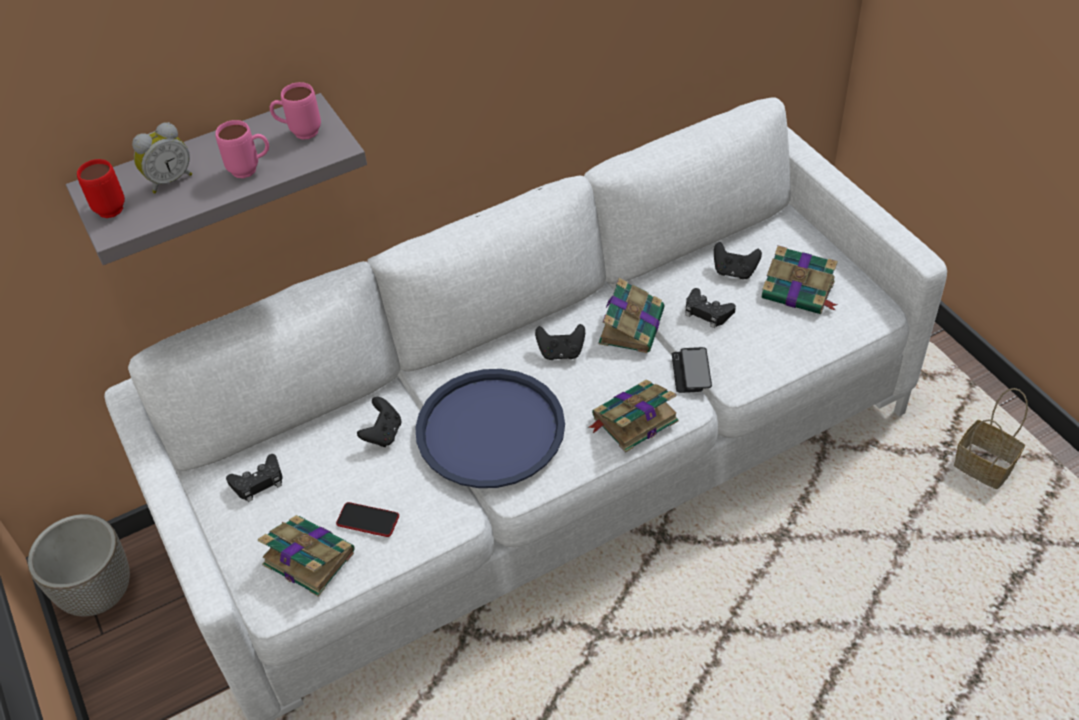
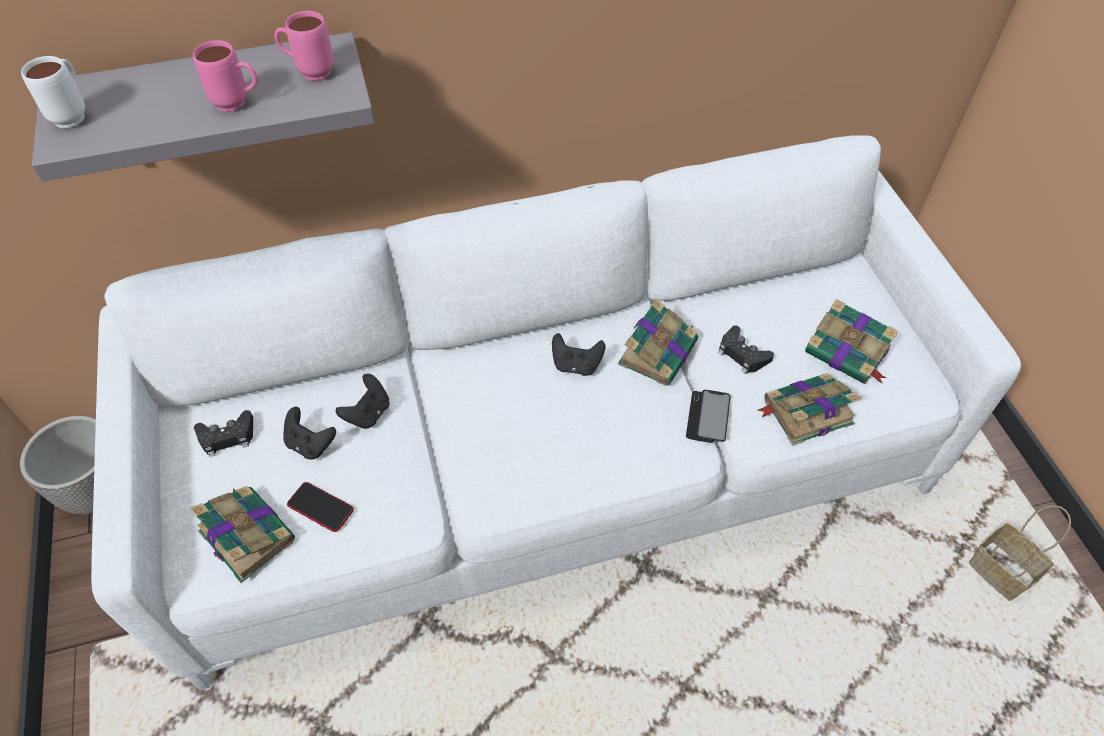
camera: 10 degrees right, 5 degrees up
red mug [77,159,125,218] -> white mug [21,56,85,128]
alarm clock [132,122,192,193] -> none
blue tray [415,369,565,488] -> none
book [588,380,679,453] -> book moved to [758,373,862,446]
black game controller [714,242,762,279] -> black game controller moved to [283,407,336,460]

